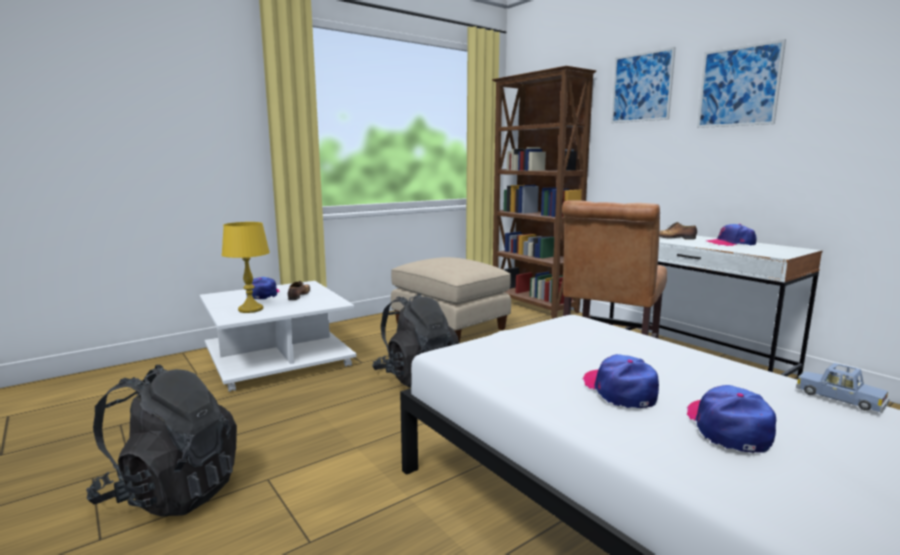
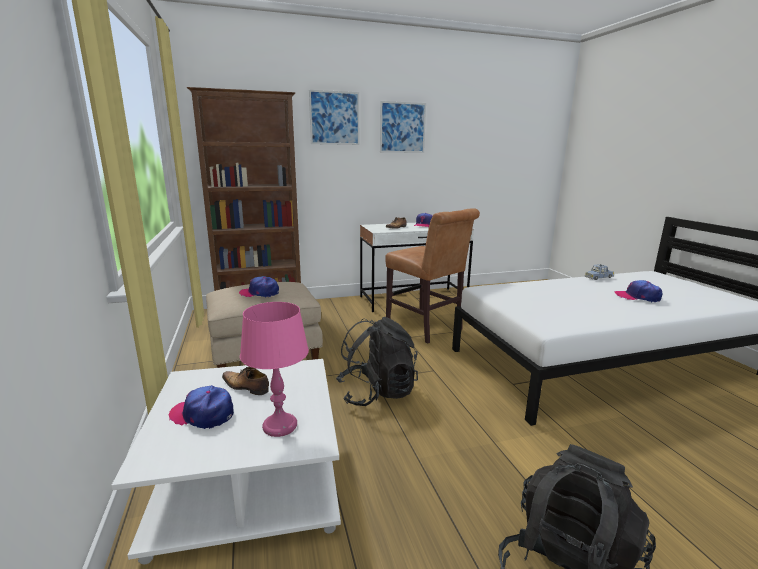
camera: 70 degrees left, 5 degrees up
yellow table lamp [222,222,270,313] -> pink table lamp [240,302,309,437]
cap [583,354,659,408] -> cap moved to [239,276,279,297]

